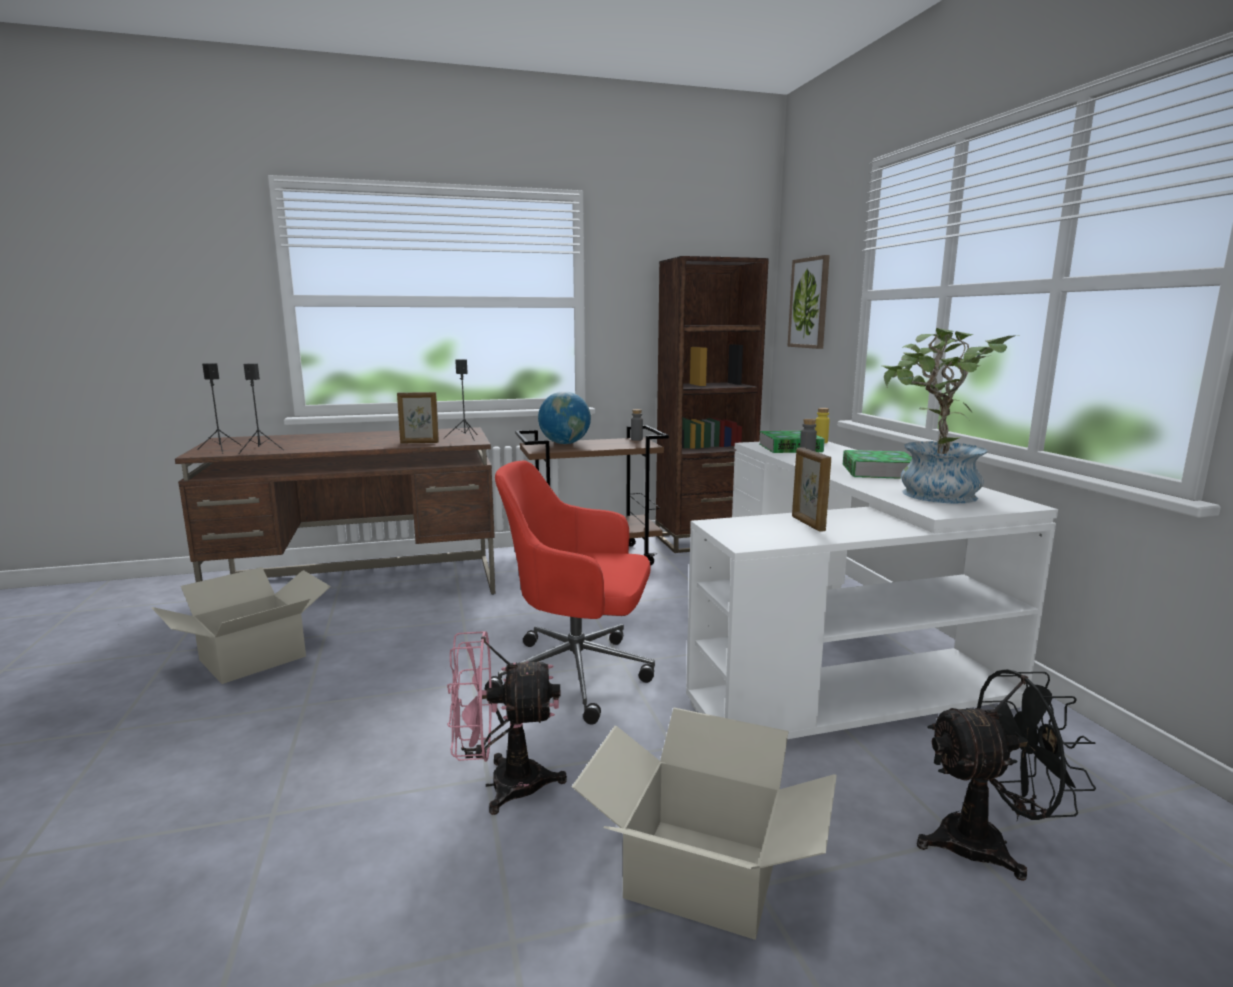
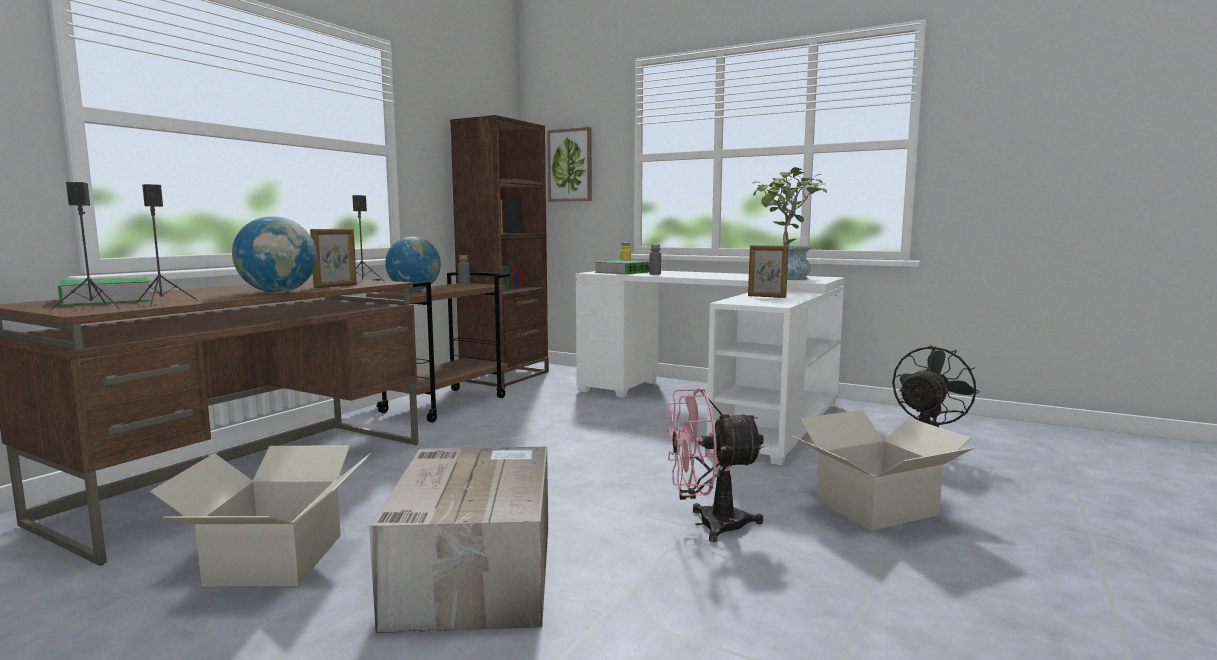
camera: 45 degrees left, 5 degrees down
pink fan [447,631,567,815] -> pink fan turned 45 degrees clockwise [666,388,765,542]
red office chair [485,460,655,725] -> none
book [843,450,912,479] -> book moved to [58,277,152,305]
none -> globe [232,216,317,293]
none -> cardboard box [369,447,548,633]

